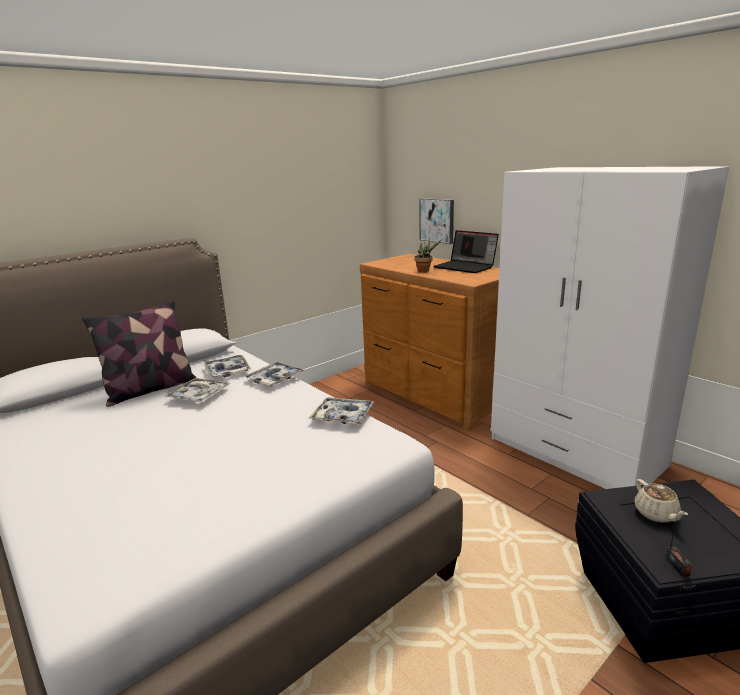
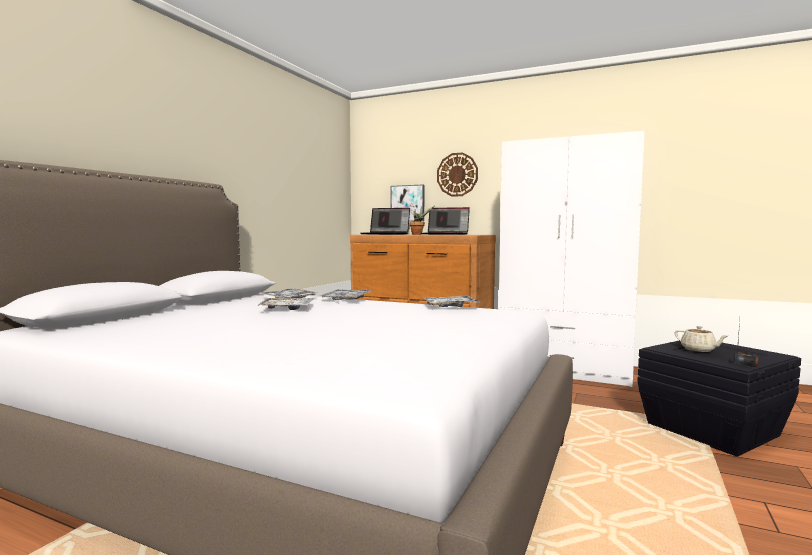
camera: 25 degrees left, 15 degrees down
pillow [82,300,197,407] -> none
none -> laptop [361,208,410,234]
none -> wall clock [437,152,478,197]

